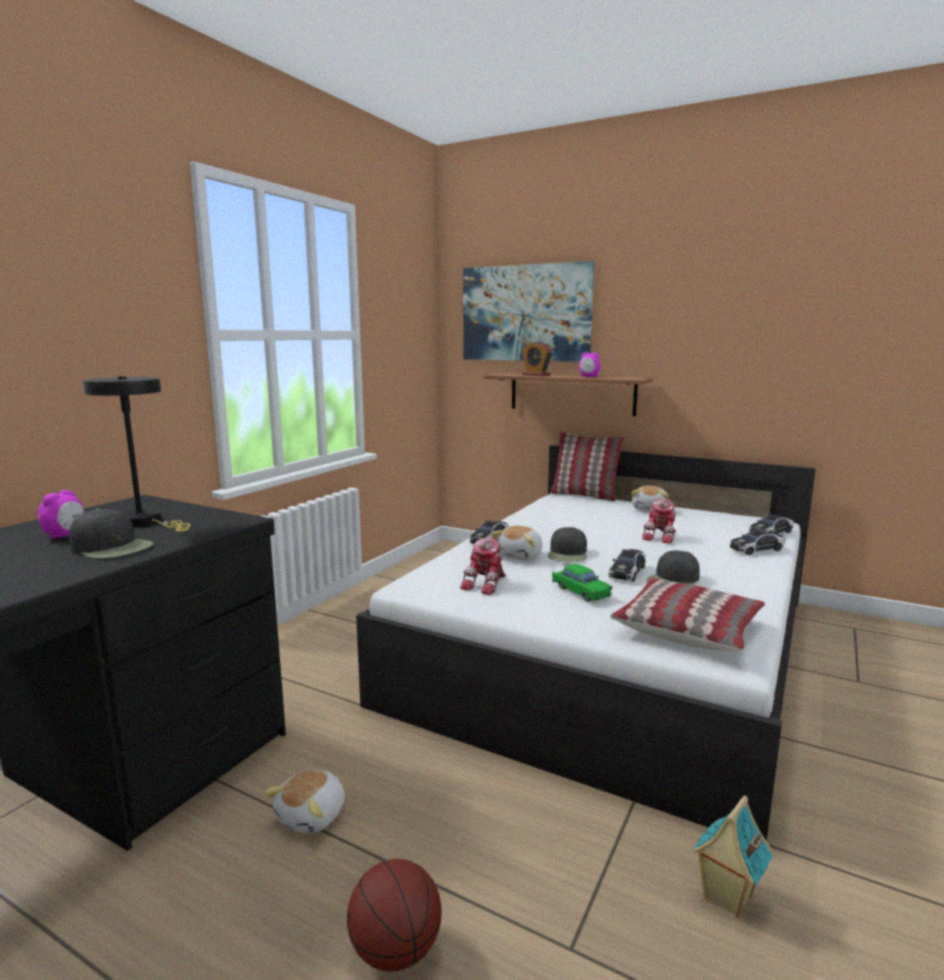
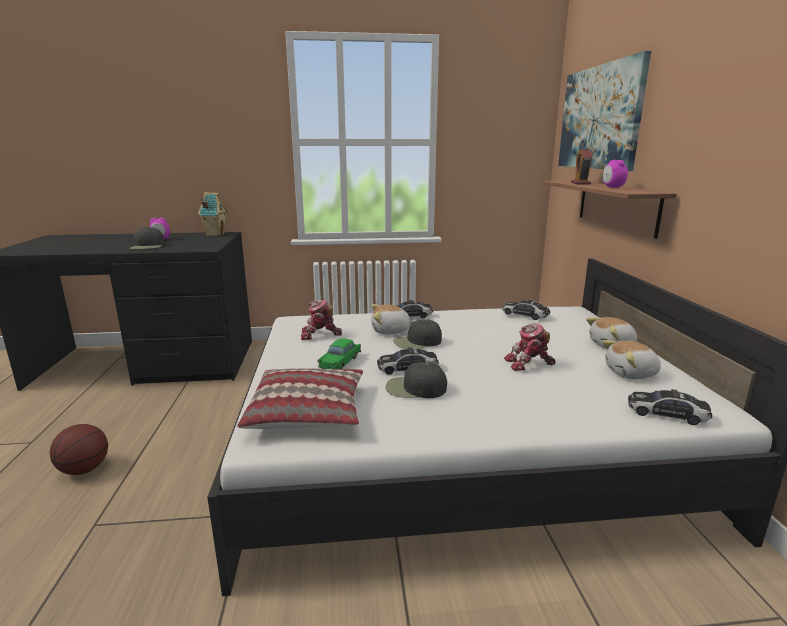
camera: 55 degrees right, 5 degrees up
black table lamp [83,376,190,532] -> none
plush toy [264,769,345,834] -> plush toy moved to [602,340,661,379]
pillow [550,431,624,501] -> none
toy house [692,796,773,918] -> toy house moved to [198,193,228,236]
toy car [730,529,785,555] -> toy car moved to [502,299,550,320]

